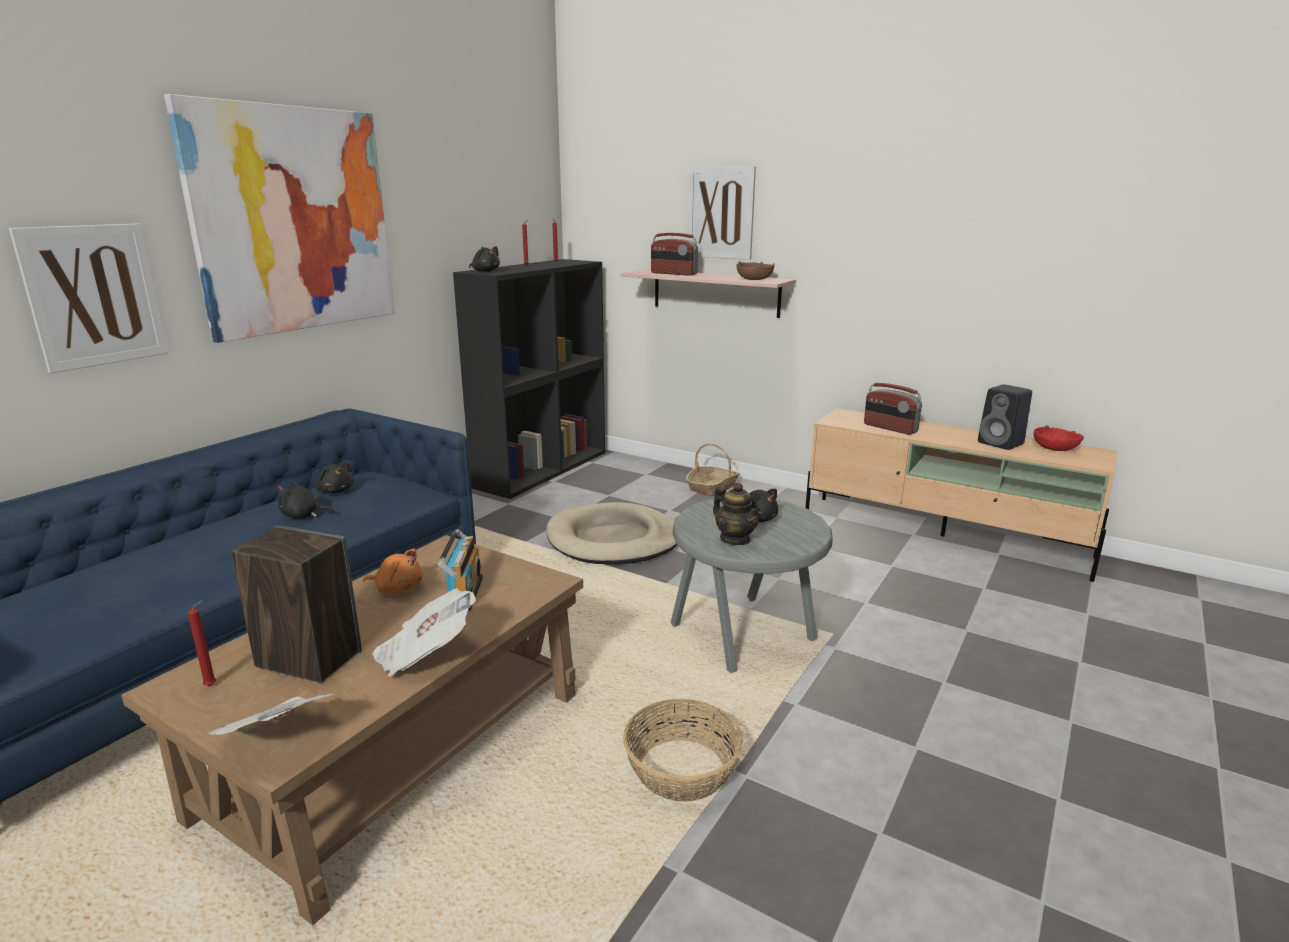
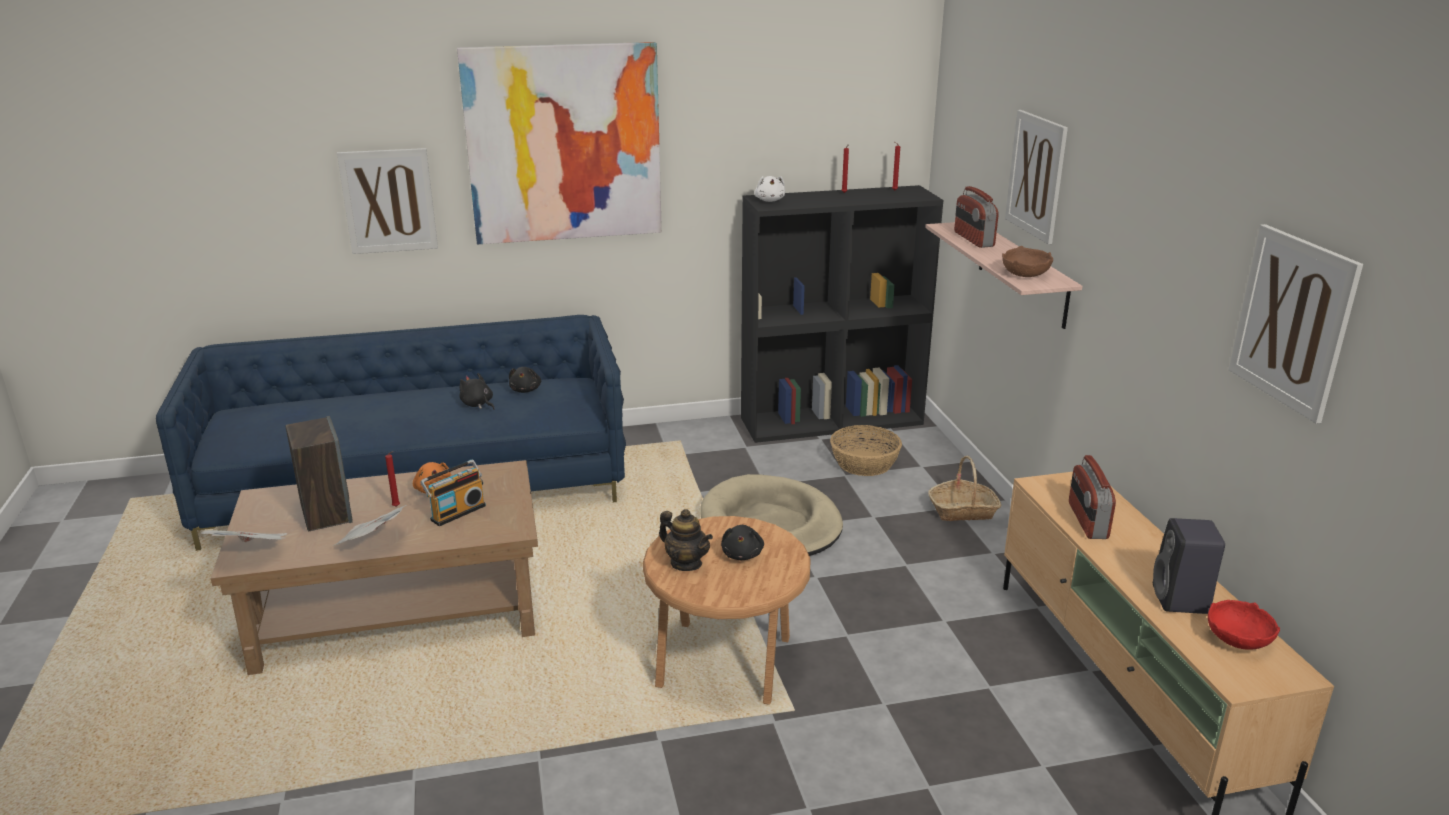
camera: 45 degrees right, 5 degrees up
red candle [187,600,216,686] -> red candle moved to [385,451,400,507]
black plush toy [469,246,500,272] -> white plush toy [754,176,786,202]
basket [623,699,743,802] -> basket moved to [830,425,902,476]
grey side table [670,499,833,673] -> brown side table [643,516,811,705]
teapot [713,483,762,545] -> teapot turned 60 degrees counterclockwise [659,509,713,571]
none -> picture [1229,224,1363,424]

